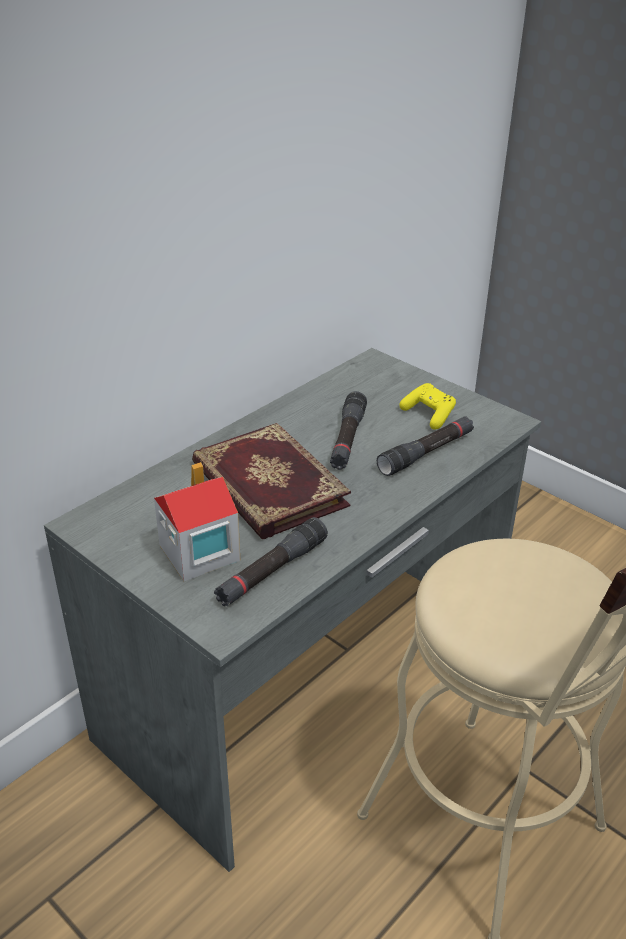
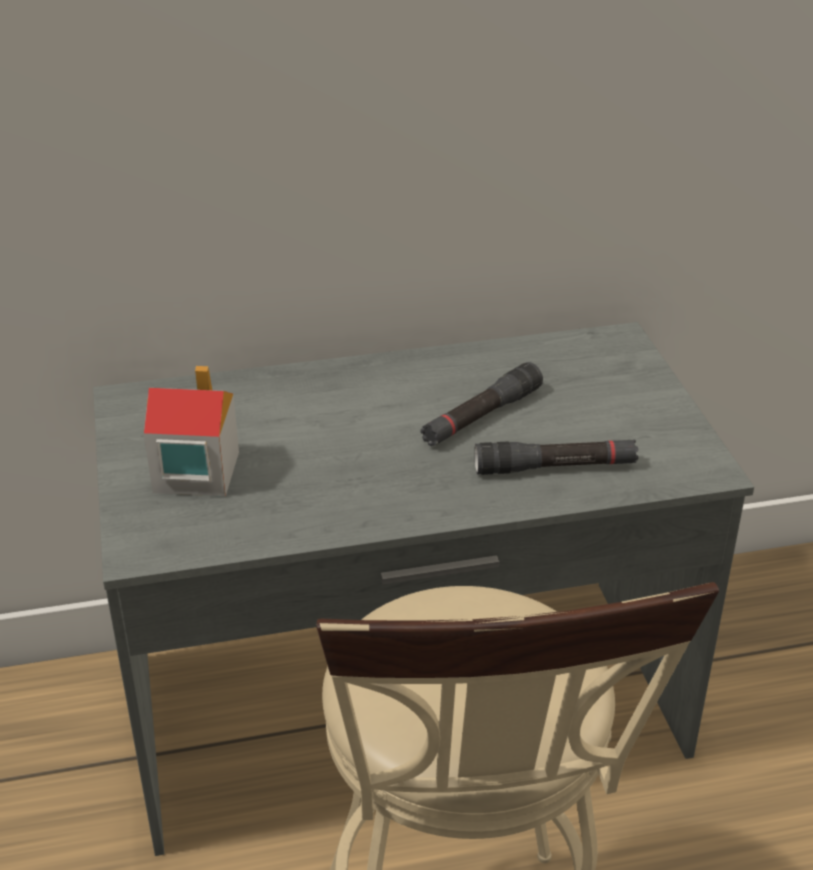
camera: 35 degrees right, 0 degrees up
book [192,423,351,539] -> none
black flashlight [214,517,328,606] -> none
yellow game controller [399,383,456,430] -> none

